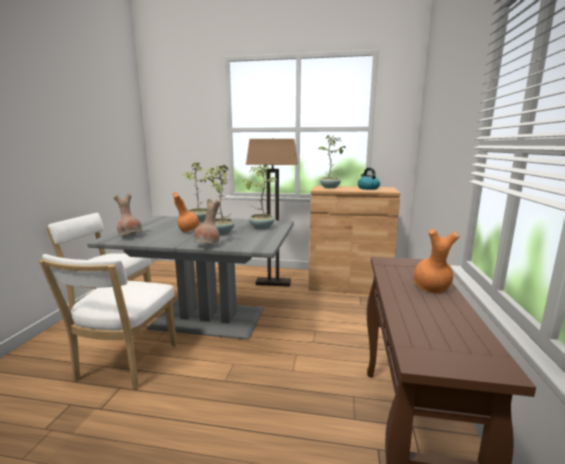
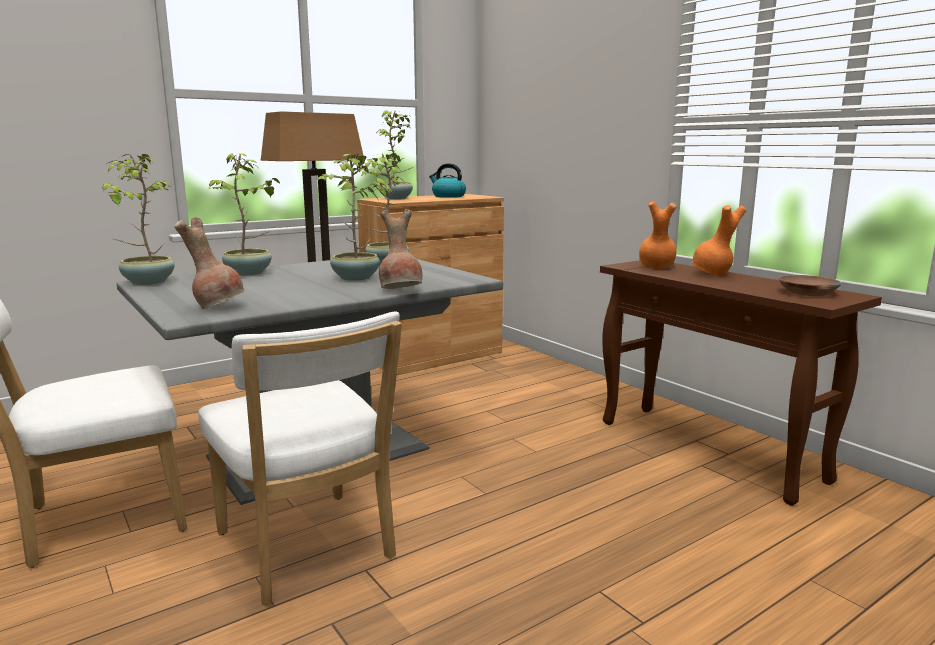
camera: 45 degrees left, 0 degrees up
orange vase [173,192,200,232] -> orange vase moved to [639,201,676,269]
none -> potted plant [102,154,175,285]
none -> brown bowl [779,275,841,296]

